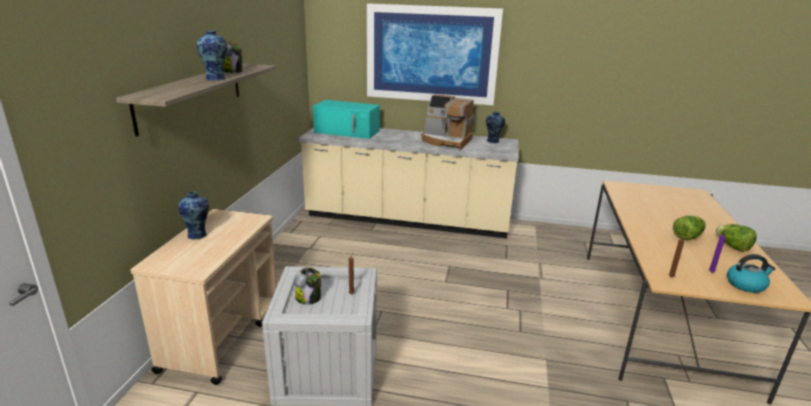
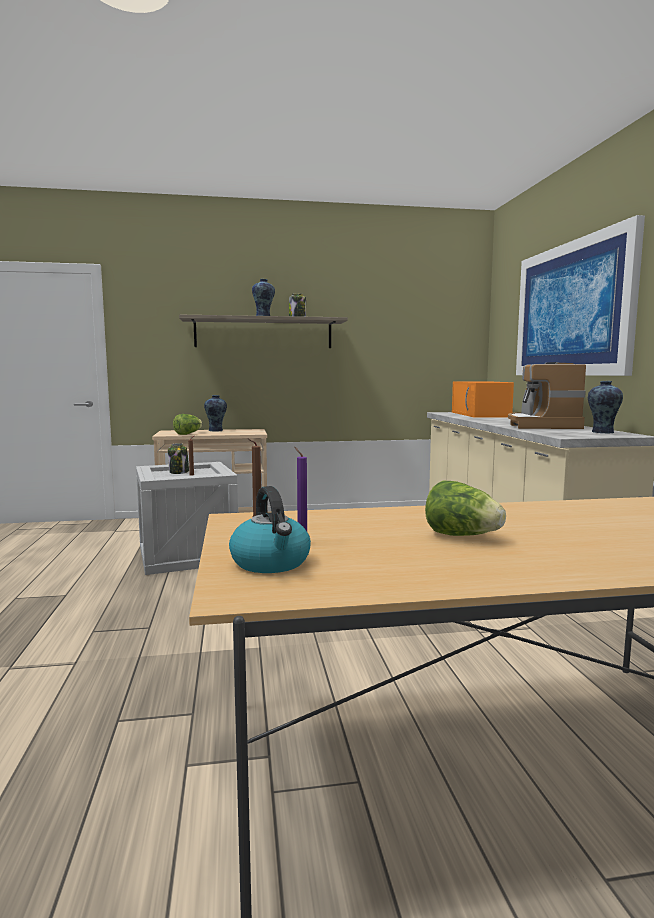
camera: 70 degrees right, 15 degrees down
turquoise microwave [313,100,380,139] -> orange microwave [452,381,514,418]
lettuce [716,224,757,252] -> lettuce moved to [173,414,203,435]

